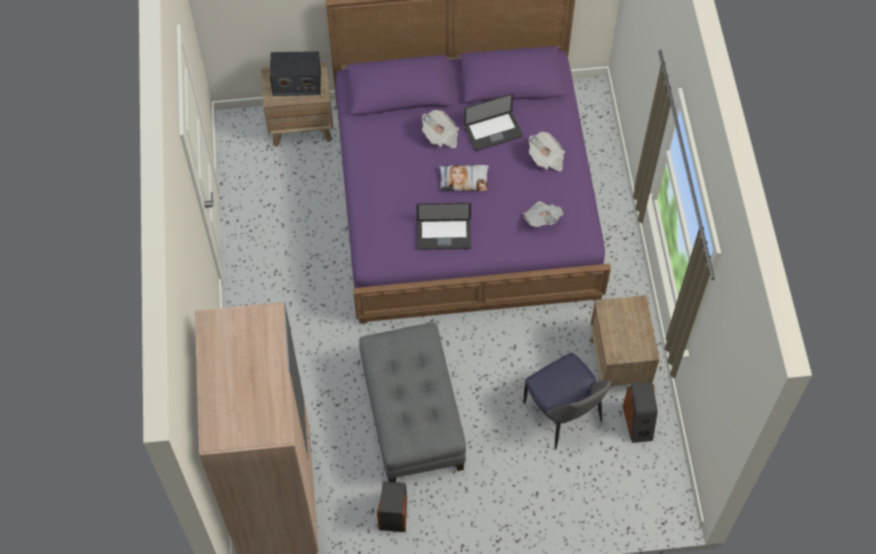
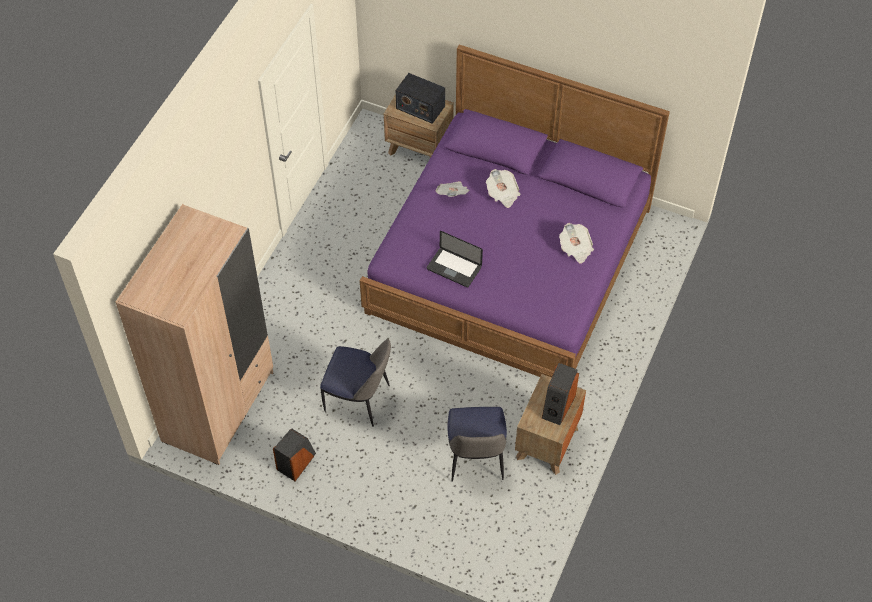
camera: 30 degrees right, 5 degrees down
grey ottoman [359,323,466,482] -> chair [320,339,391,427]
pillow [439,165,489,191] -> none
laptop [464,93,523,151] -> none
newspaper [523,201,564,227] -> newspaper moved to [435,181,470,197]
speaker [623,382,658,443] -> speaker moved to [542,363,579,425]

